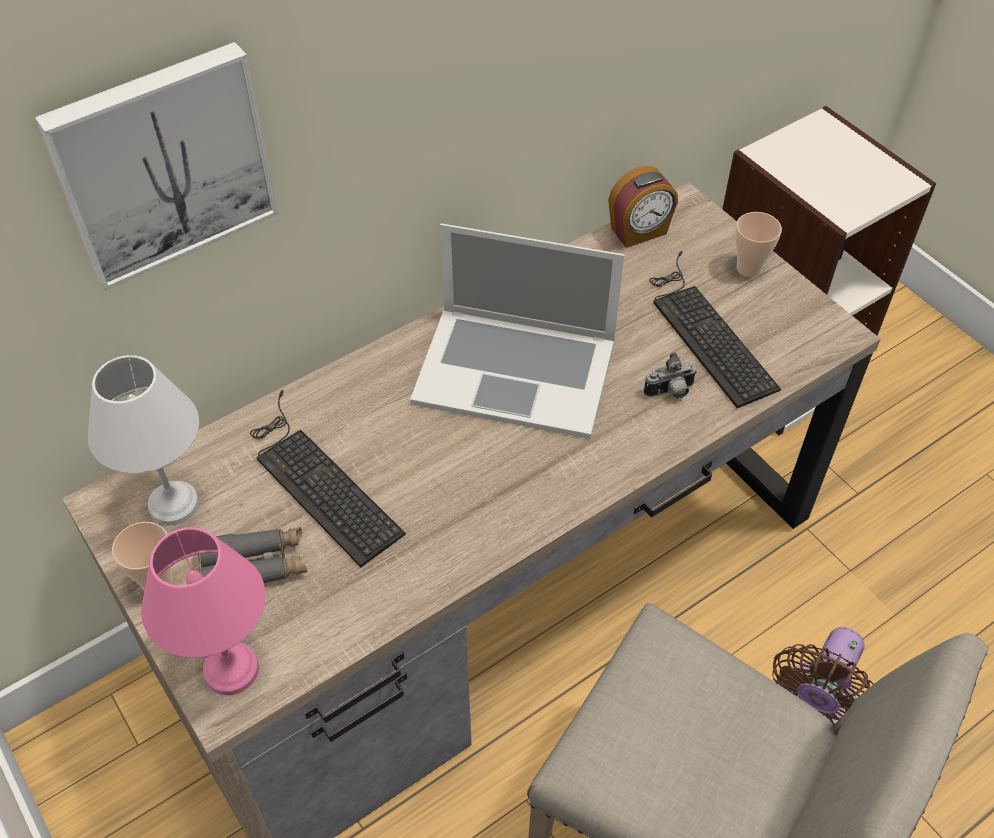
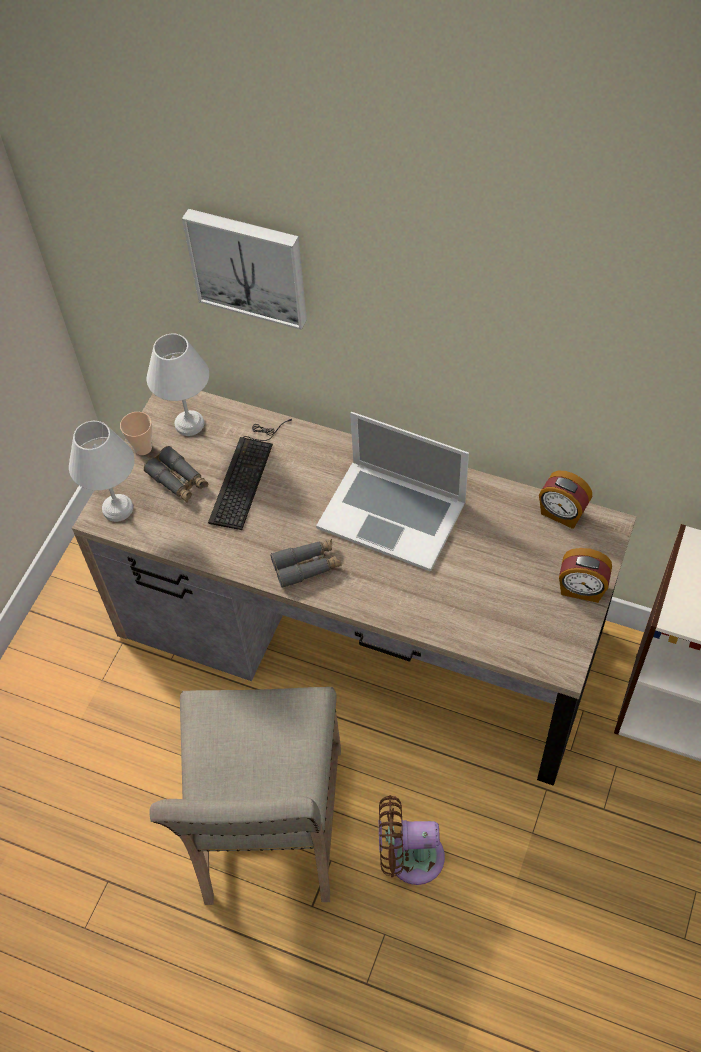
camera: 60 degrees right, 5 degrees up
pink table lamp [141,527,265,695] -> white table lamp [69,421,135,522]
laptop [410,223,625,439] -> laptop turned 45 degrees counterclockwise [316,412,469,572]
camera [644,352,697,399] -> none
keyboard [649,251,781,408] -> none
cup [735,212,782,277] -> alarm clock [559,548,612,603]
none -> grey binoculars [270,539,341,588]

